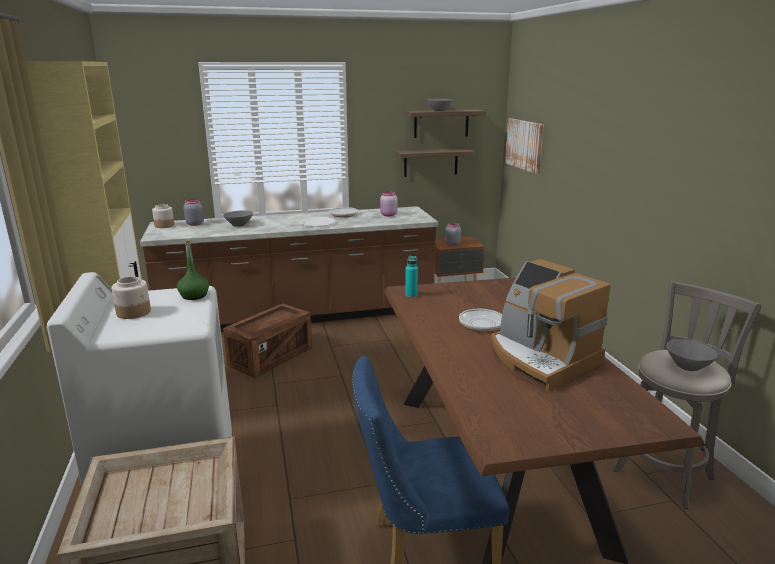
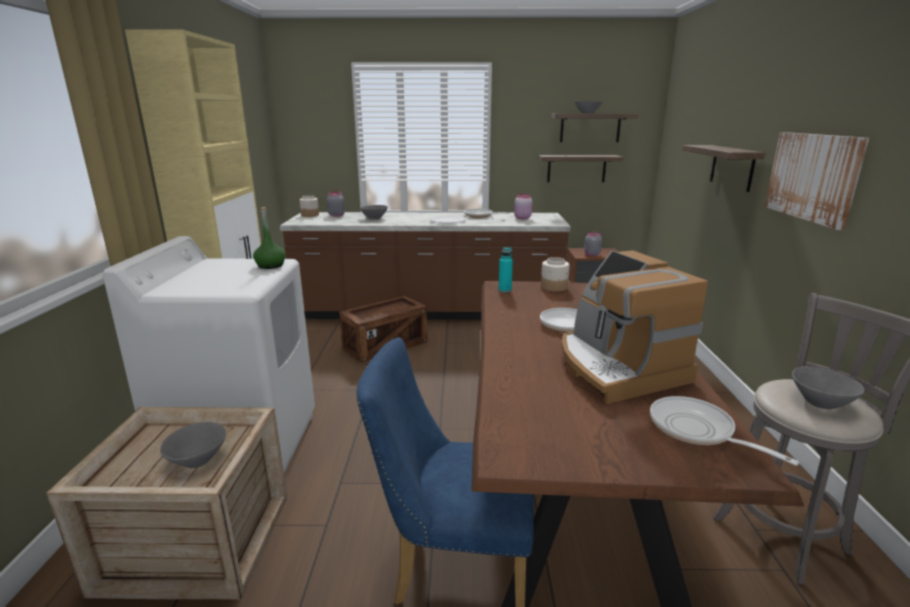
camera: 15 degrees right, 0 degrees up
jar [111,276,151,319] -> jar moved to [541,257,569,292]
picture [505,118,544,174] -> picture moved to [764,132,869,230]
none -> grey bowl [160,422,226,468]
none -> frying pan [650,396,799,466]
none -> shelf [682,145,765,192]

